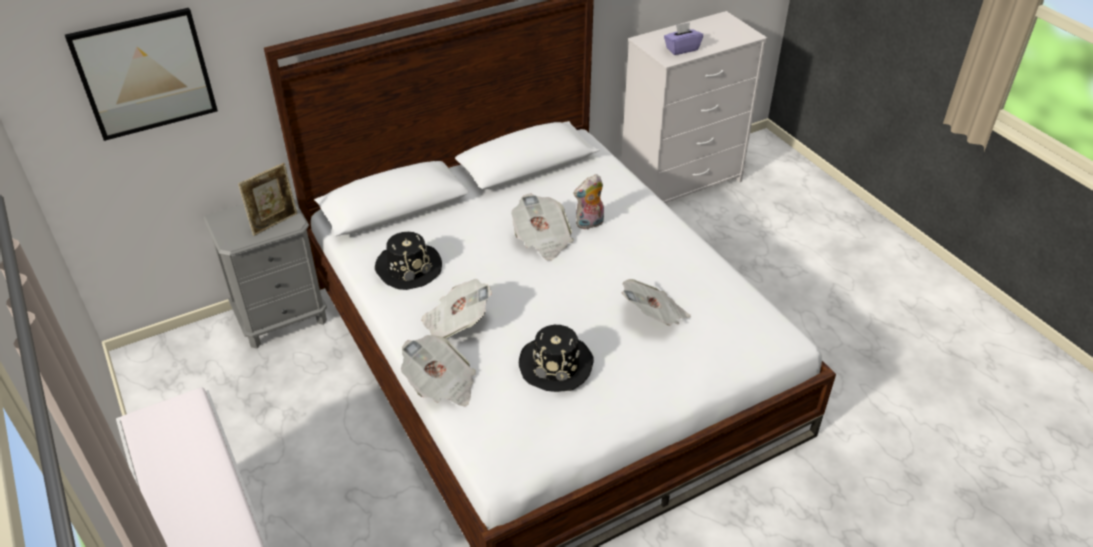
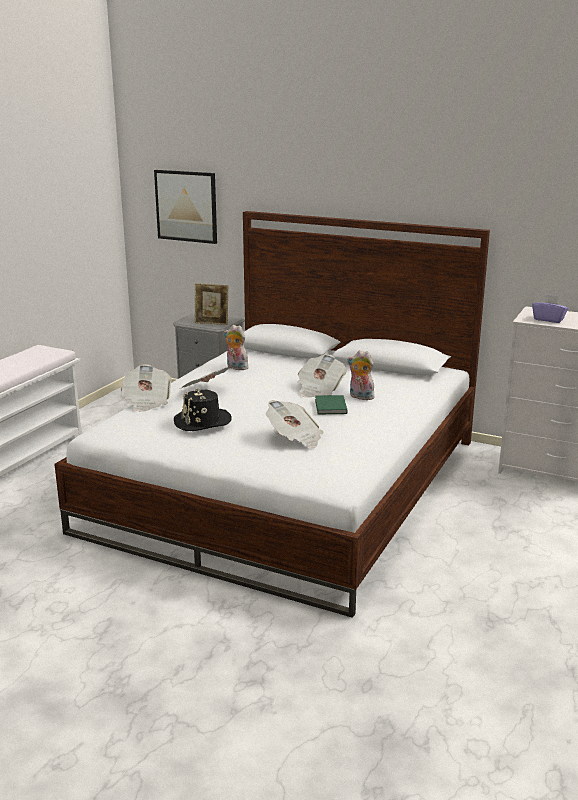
camera: 55 degrees right, 20 degrees down
black hat [375,232,442,290] -> plush toy [224,325,248,370]
none -> green book [315,395,347,414]

